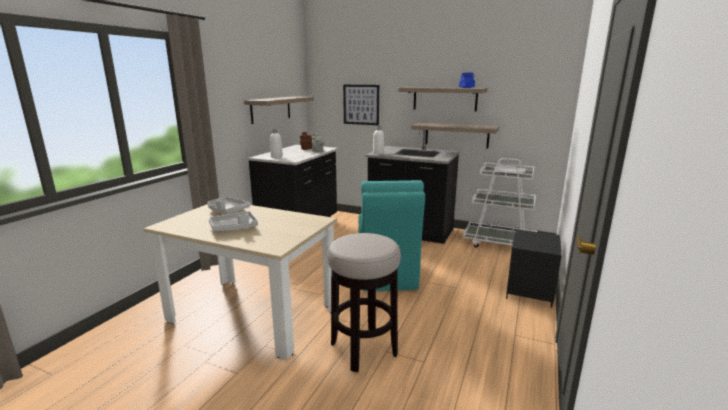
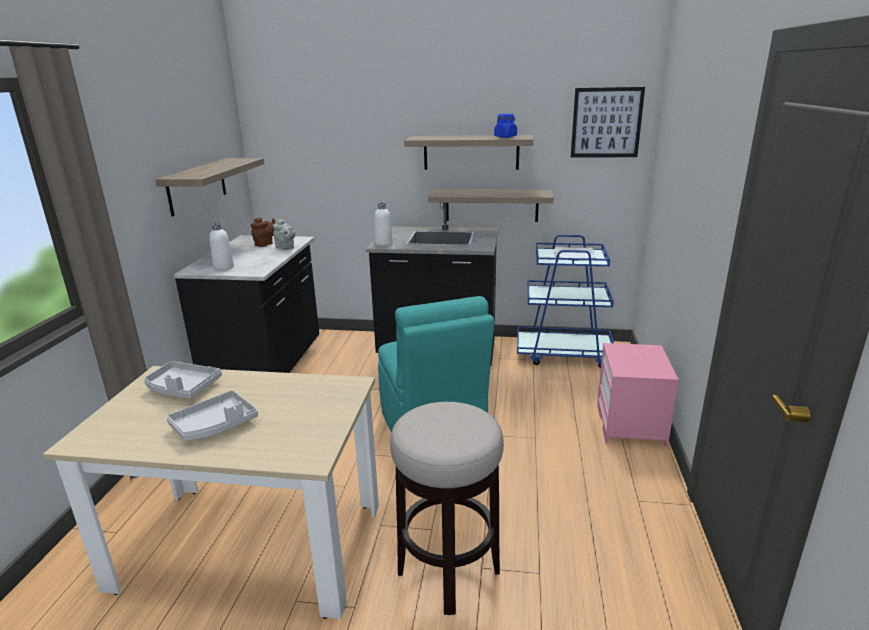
camera: 15 degrees left, 5 degrees up
picture [343,85,379,125] -> picture moved to [571,87,645,157]
white cart [463,158,537,247] -> blue cart [517,235,614,368]
black nightstand [506,229,562,308] -> pink nightstand [597,343,679,448]

